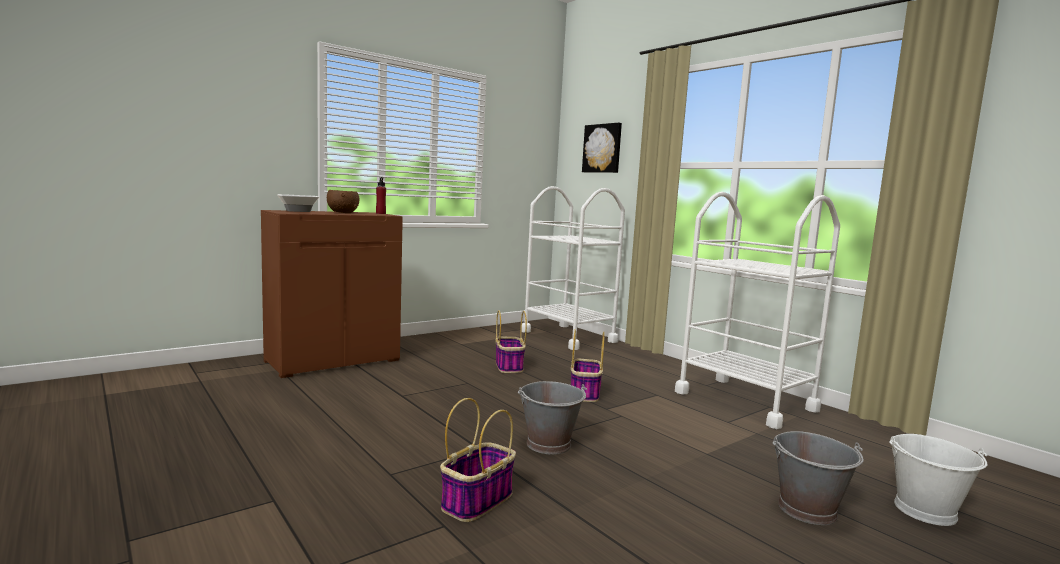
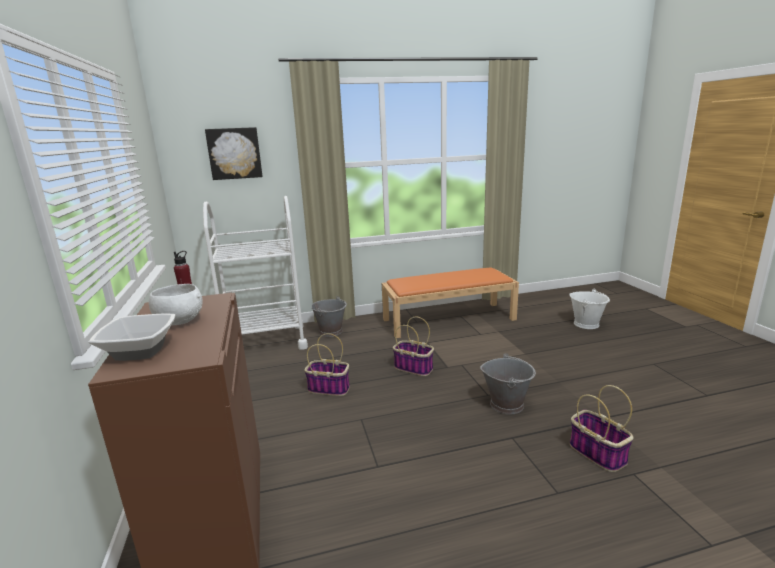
camera: 65 degrees left, 10 degrees up
brown bowl [327,190,360,213] -> white bowl [149,284,203,325]
white cart [675,192,840,429] -> orange bench [382,267,519,338]
grey bucket [772,431,864,525] -> grey bucket moved to [311,296,347,337]

